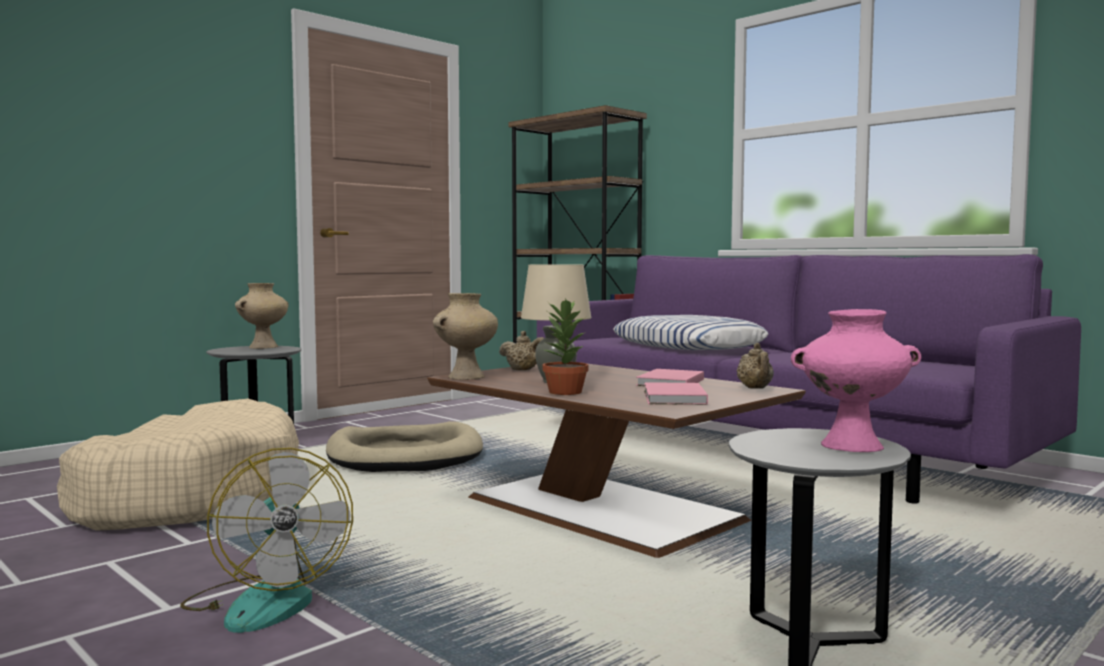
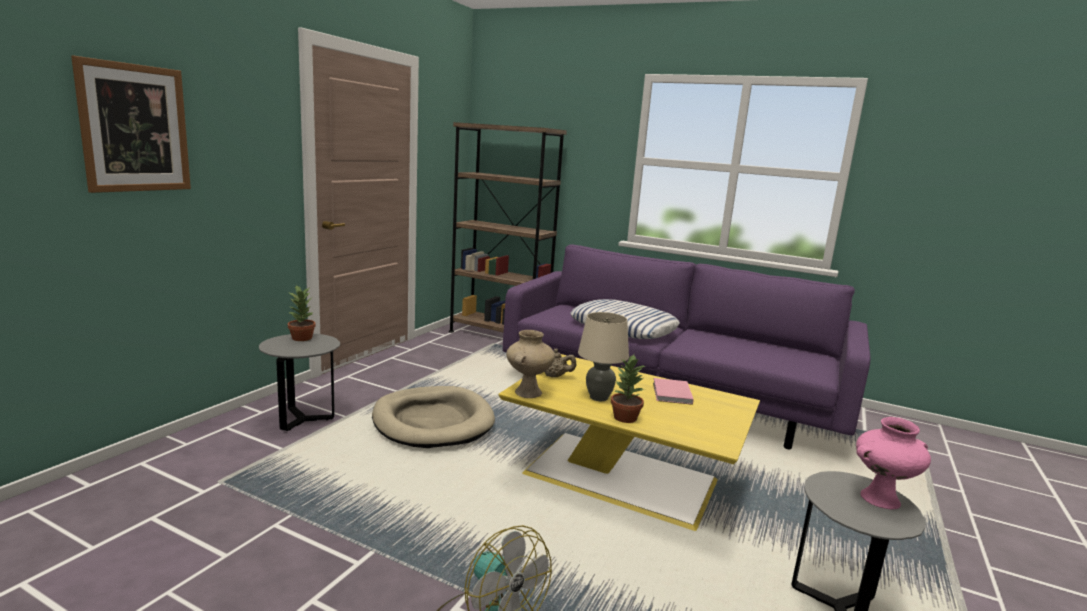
camera: 20 degrees left, 10 degrees up
beige dog bed [57,399,299,531] -> none
beige vase [235,283,288,349] -> potted plant [288,285,316,341]
brown coffee table [427,364,806,558] -> yellow coffee table [499,354,760,531]
pink book [644,382,708,405] -> none
beige teapot [737,343,774,389] -> none
none -> picture [71,56,191,193]

